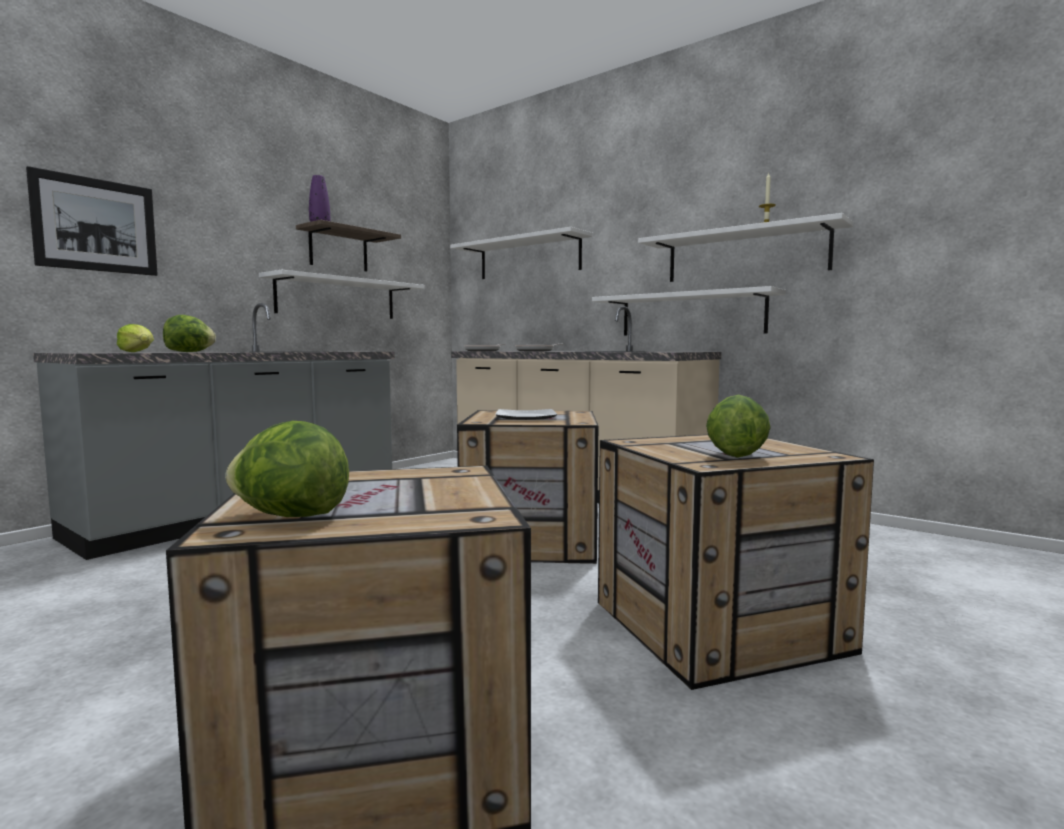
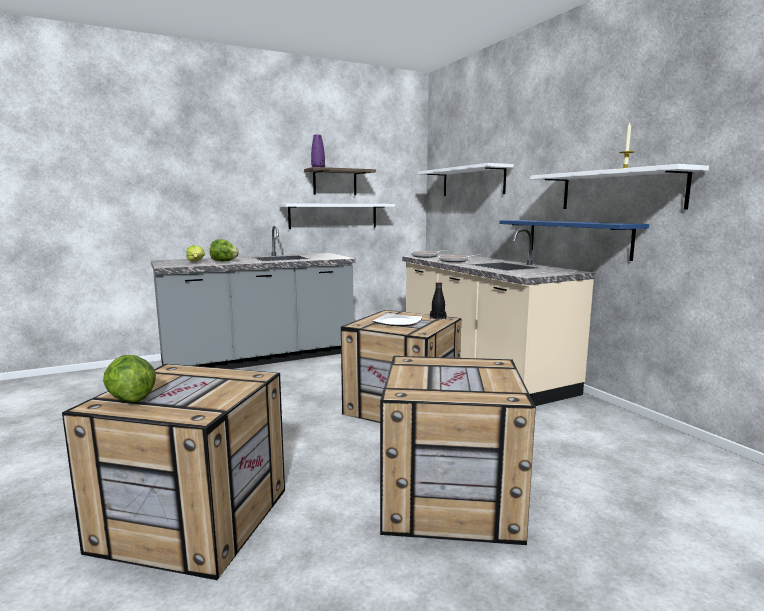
camera: 25 degrees right, 5 degrees up
picture [26,166,158,276] -> none
white shelf [592,286,786,336] -> blue shelf [499,220,649,261]
lettuce [706,395,771,458] -> none
none -> black bottle [430,282,447,320]

